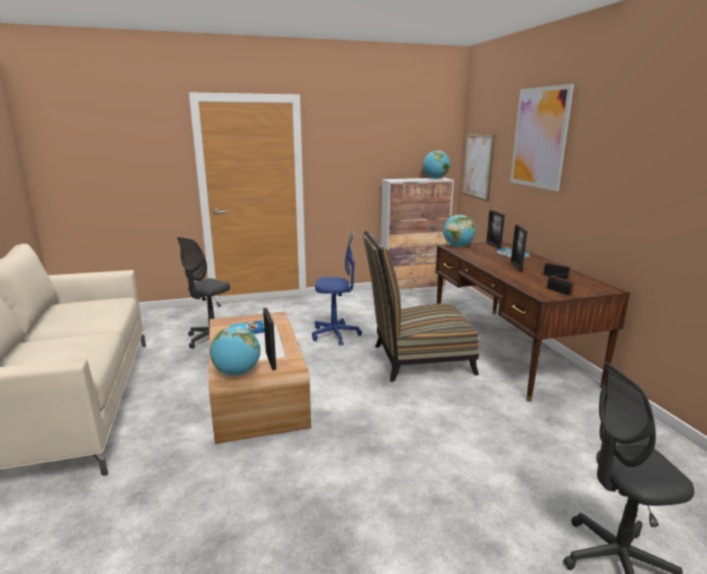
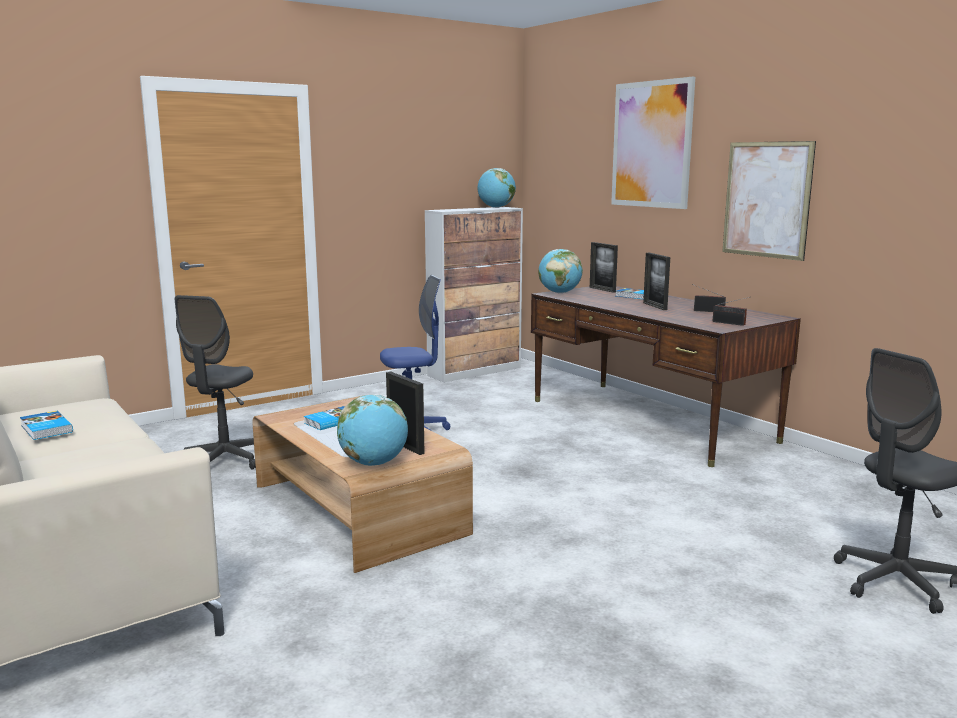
camera: 20 degrees left, 5 degrees down
chair [363,231,479,382] -> none
picture [462,134,495,201] -> picture moved to [722,141,816,261]
none -> book [20,411,73,440]

